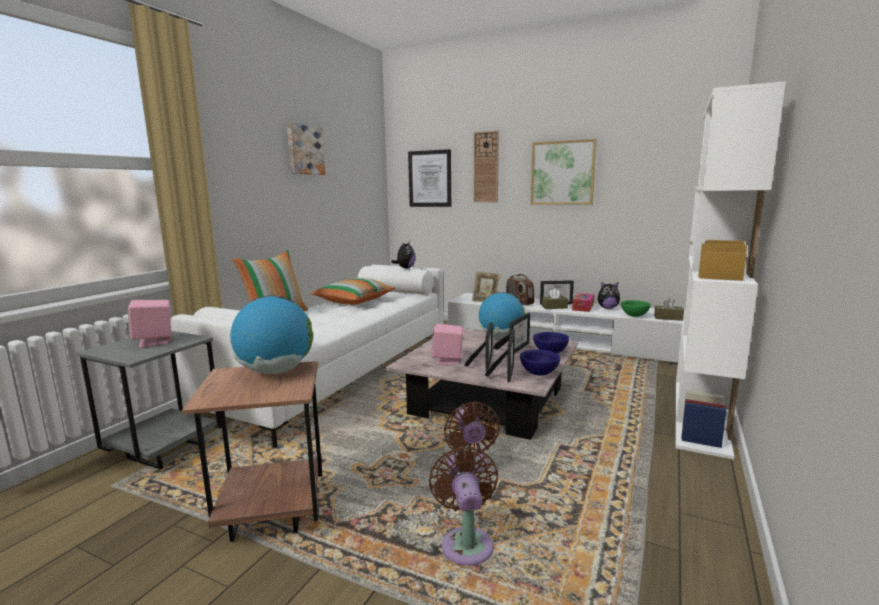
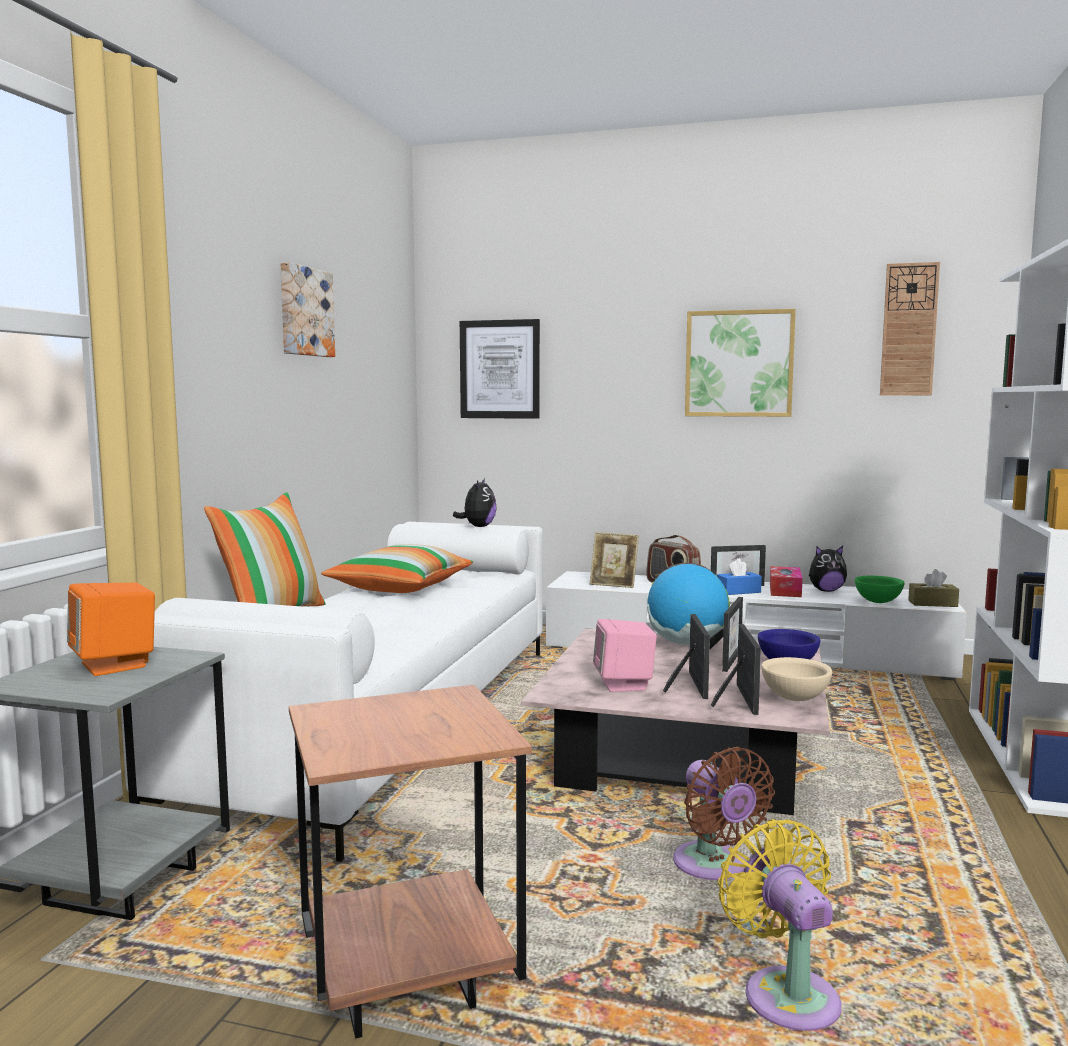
camera: 10 degrees left, 5 degrees down
pink speaker [128,300,171,348] -> orange speaker [67,583,155,676]
globe [230,295,313,374] -> none
brown fan [429,446,498,566] -> yellow fan [718,819,842,1031]
wall clock [474,131,499,202] -> wall clock moved to [880,262,940,396]
blue bowl [520,349,560,376] -> beige bowl [761,657,832,701]
brown tissue box [542,288,568,309] -> blue tissue box [717,558,762,595]

